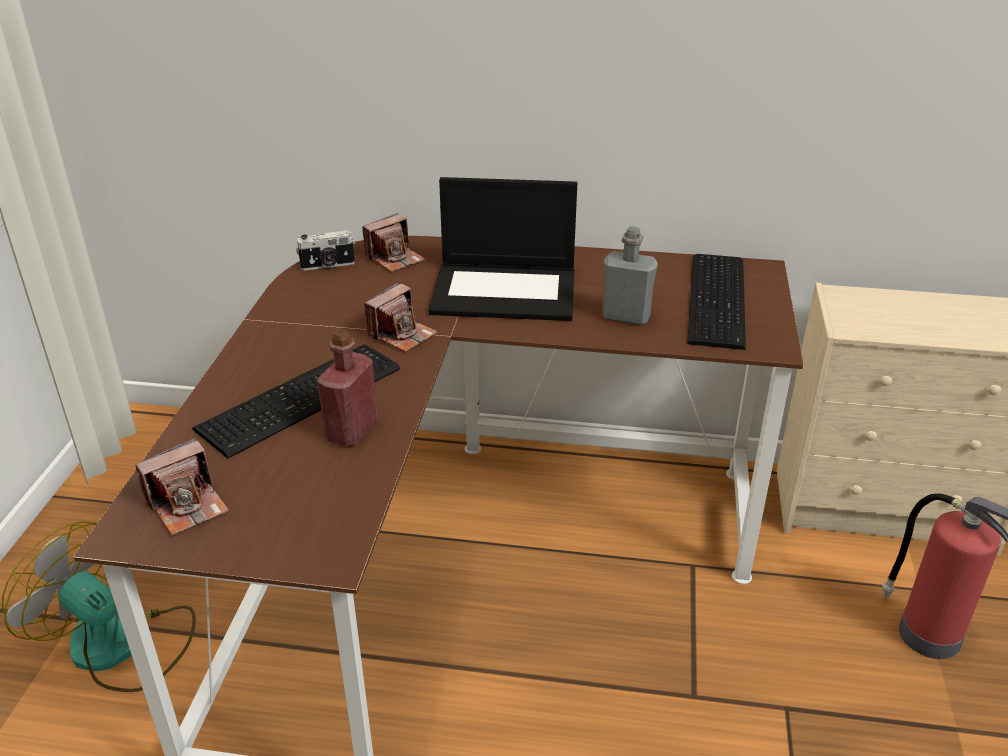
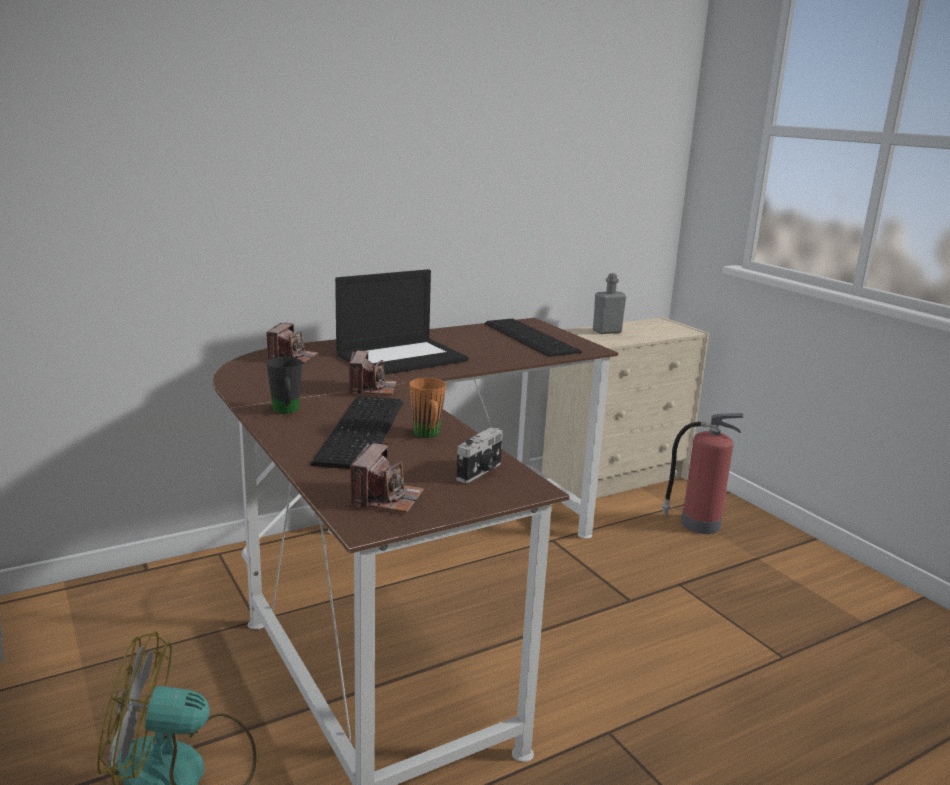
camera: 40 degrees left, 15 degrees down
camera [296,230,355,271] -> camera moved to [456,427,503,483]
red bottle [317,329,378,447] -> orange mug [409,378,446,438]
grey bottle [602,226,658,325] -> grey bottle moved to [593,273,627,334]
none -> black mug [266,357,302,414]

